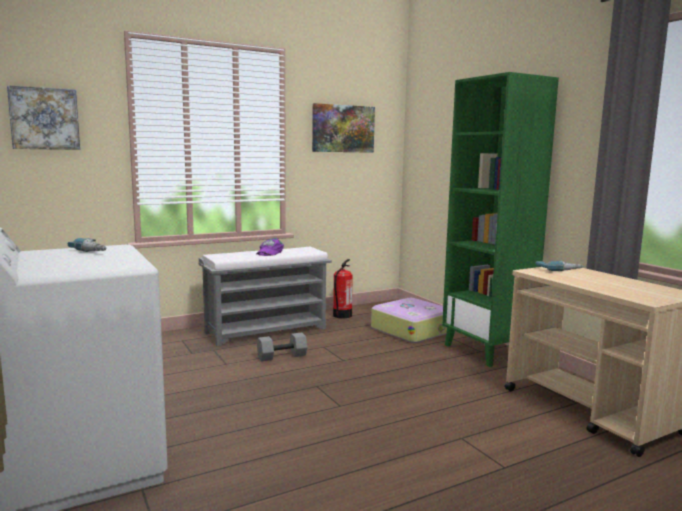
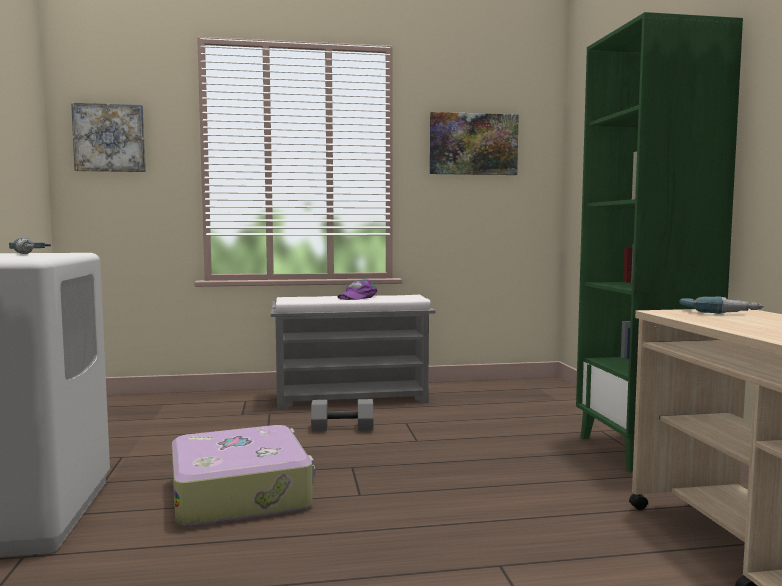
camera: 20 degrees right, 5 degrees down
fire extinguisher [333,259,353,319] -> none
suitcase [371,298,447,343] -> suitcase moved to [172,425,315,527]

